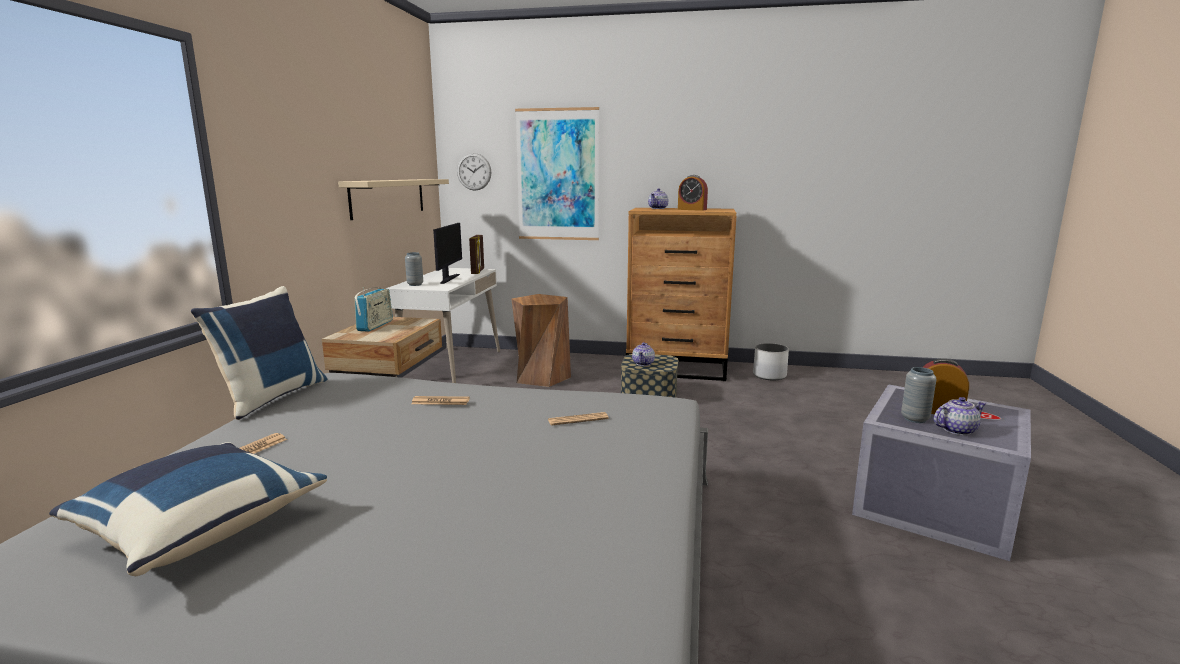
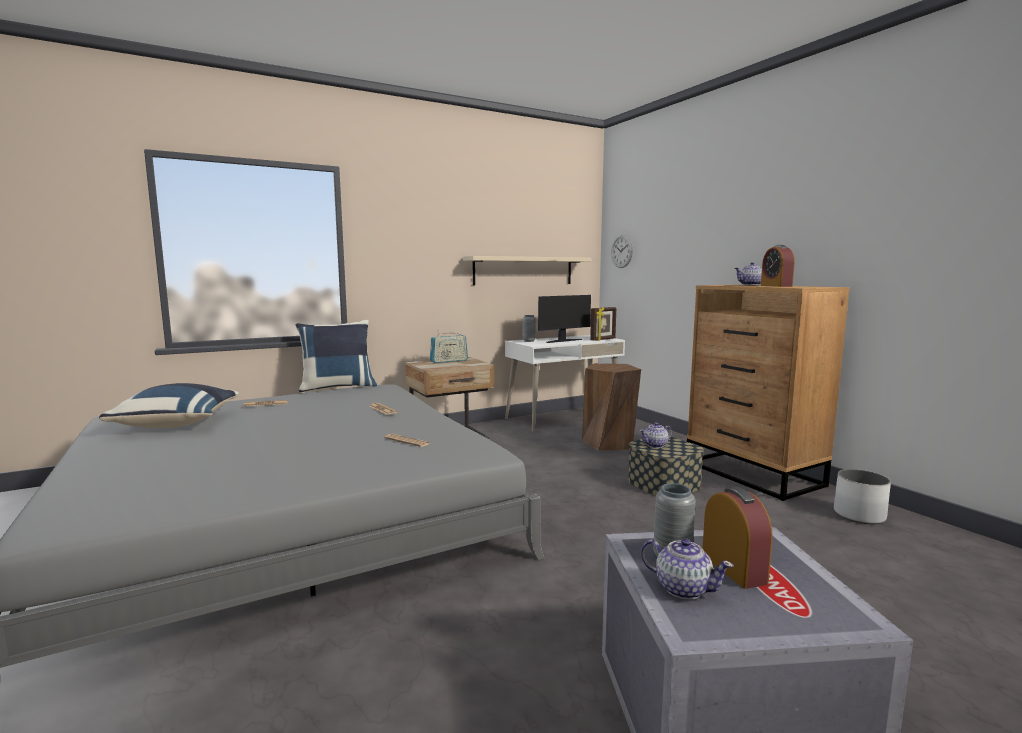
camera: 50 degrees right, 5 degrees down
picture [515,107,599,240] -> none

